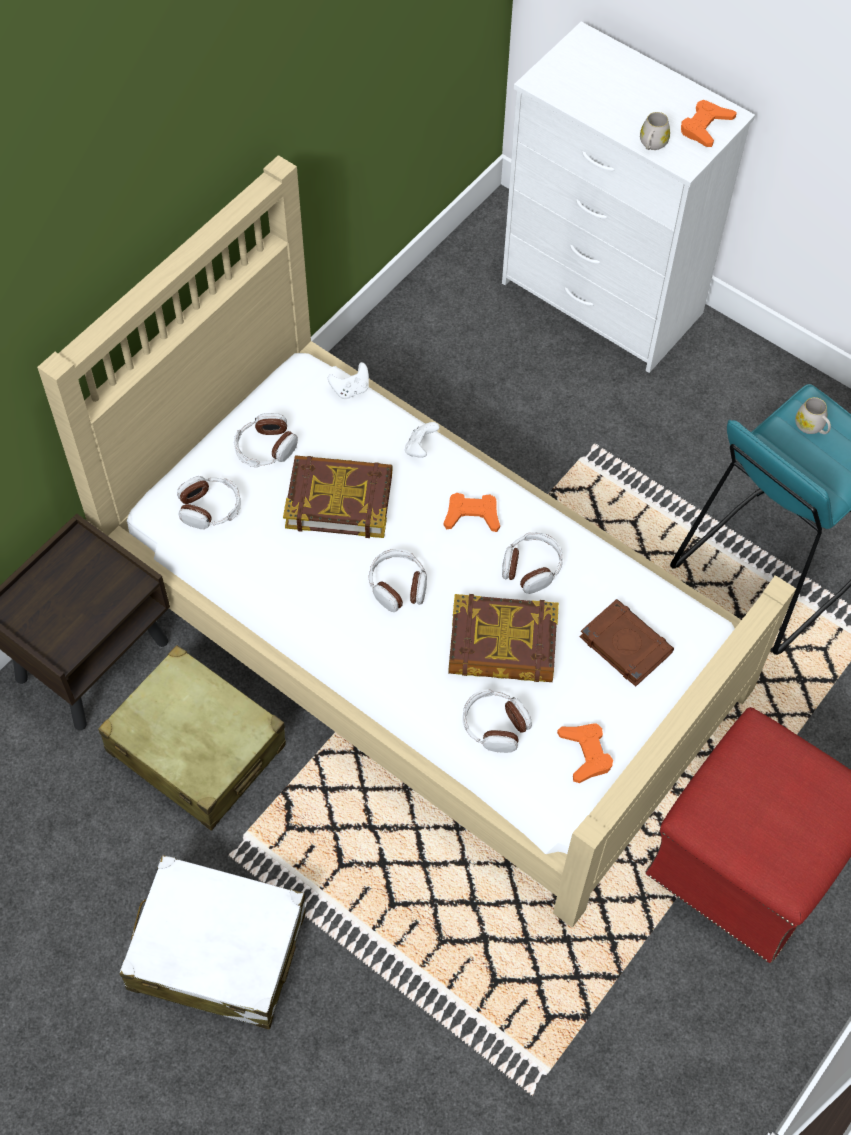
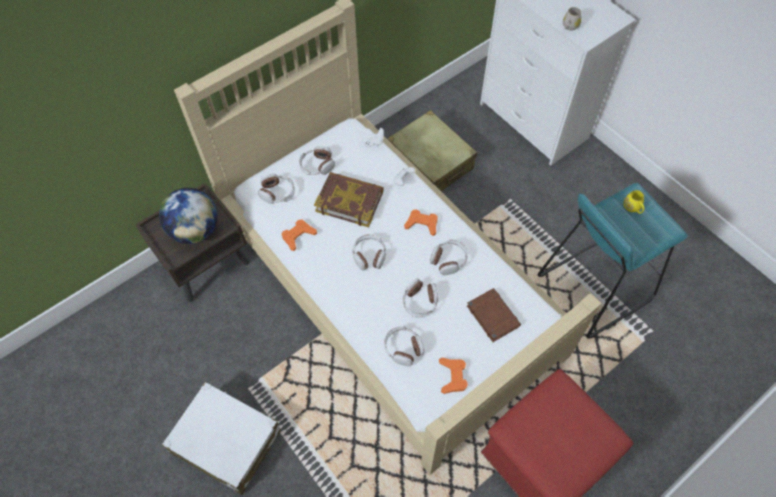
camera: 15 degrees right, 0 degrees up
beige suitcase [98,645,286,831] -> beige suitcase moved to [387,110,477,191]
book [448,594,559,682] -> headphones [403,278,438,318]
orange game controller [681,100,737,147] -> orange game controller moved to [282,219,317,251]
white mug [795,397,831,434] -> yellow mug [623,190,644,214]
none -> globe [159,188,218,244]

